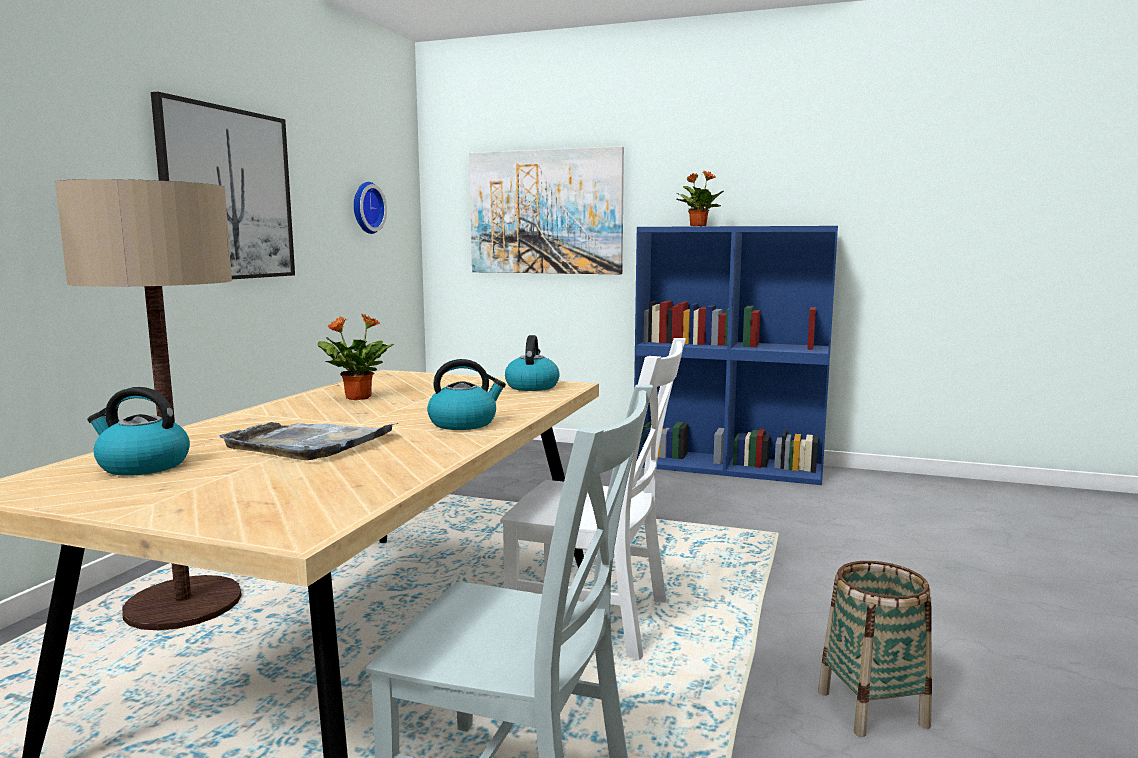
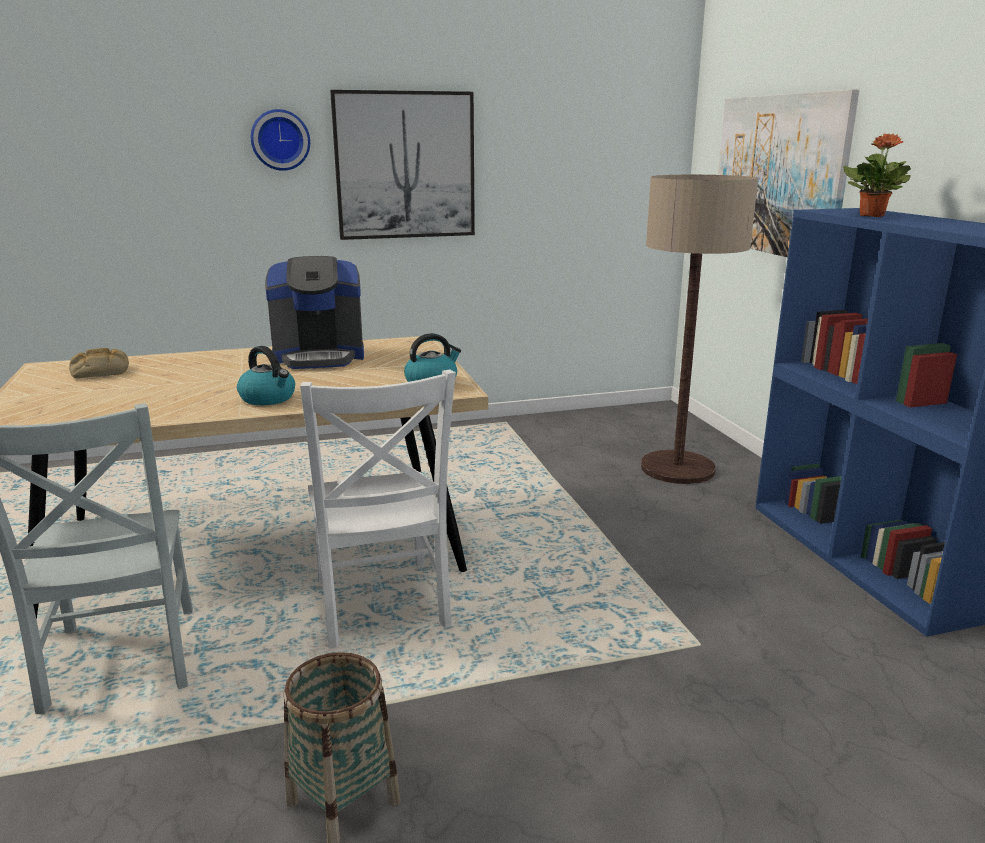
camera: 55 degrees right, 10 degrees up
floor lamp [55,179,242,630] -> floor lamp moved to [641,175,758,484]
kettle [87,387,190,476] -> bread [69,348,129,378]
grey tray [219,422,398,460] -> none
potted plant [318,314,394,400] -> coffee machine [265,256,364,369]
wall clock [354,182,387,234] -> wall clock moved to [251,109,310,171]

